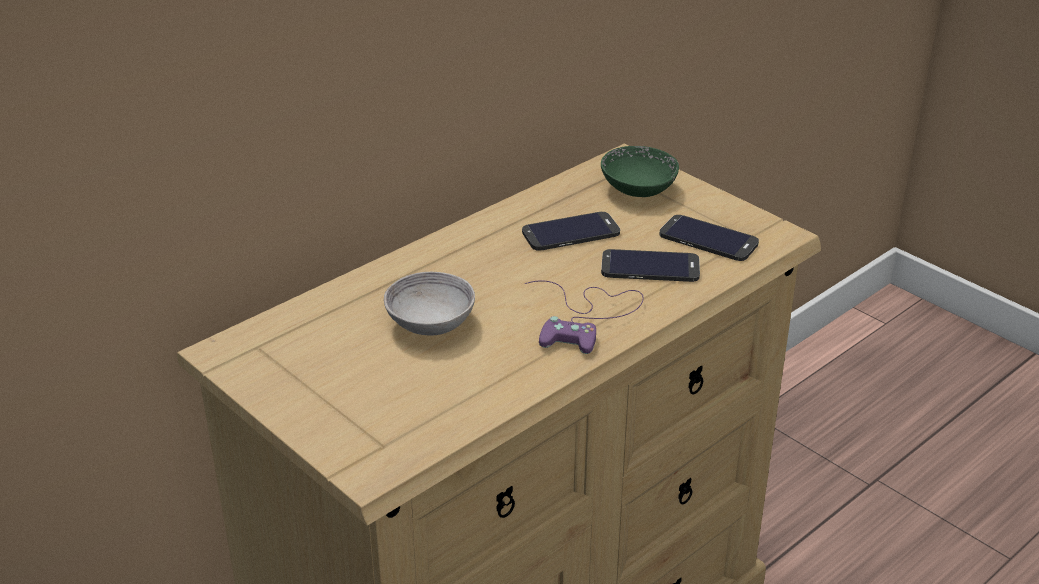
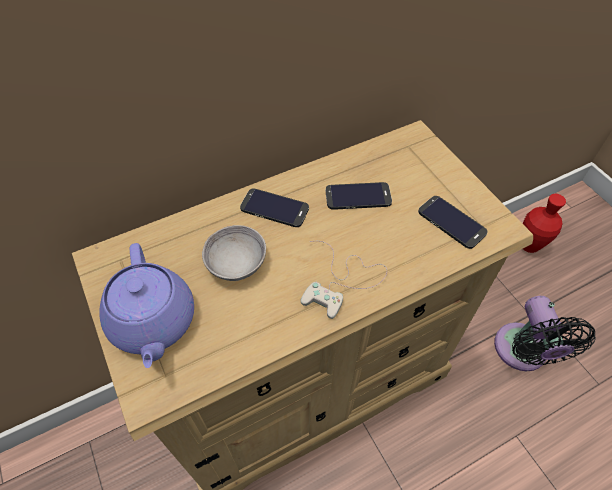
camera: 15 degrees right, 20 degrees up
purple game controller [525,280,644,354] -> white game controller [300,241,387,319]
green bowl [601,146,679,197] -> none
phone [601,249,700,282] -> phone moved to [240,188,309,227]
none -> purple teapot [99,243,194,368]
none -> black fan [494,296,596,371]
none -> red vase [523,194,566,253]

